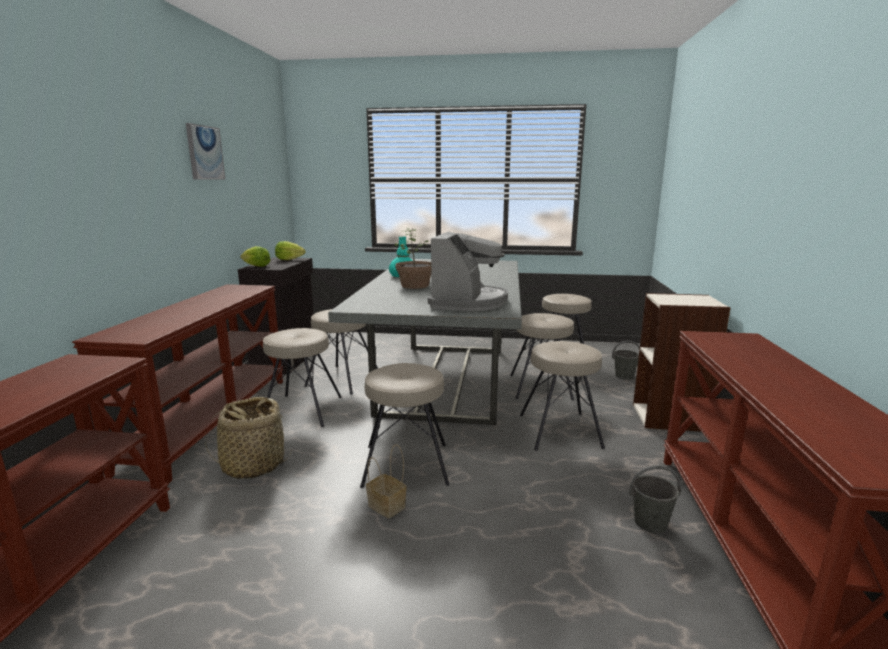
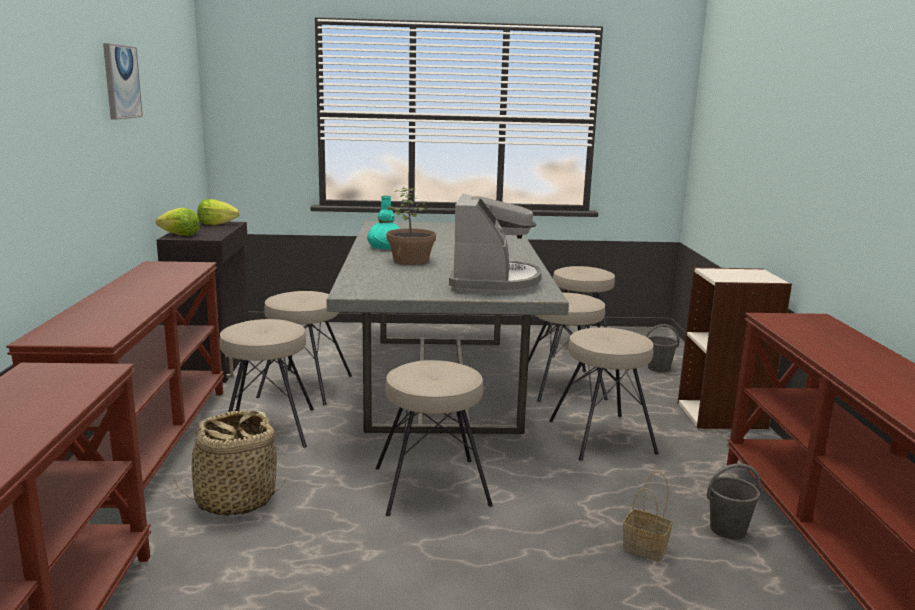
camera: 10 degrees left, 0 degrees up
basket [366,444,407,518] -> basket moved to [623,471,672,562]

